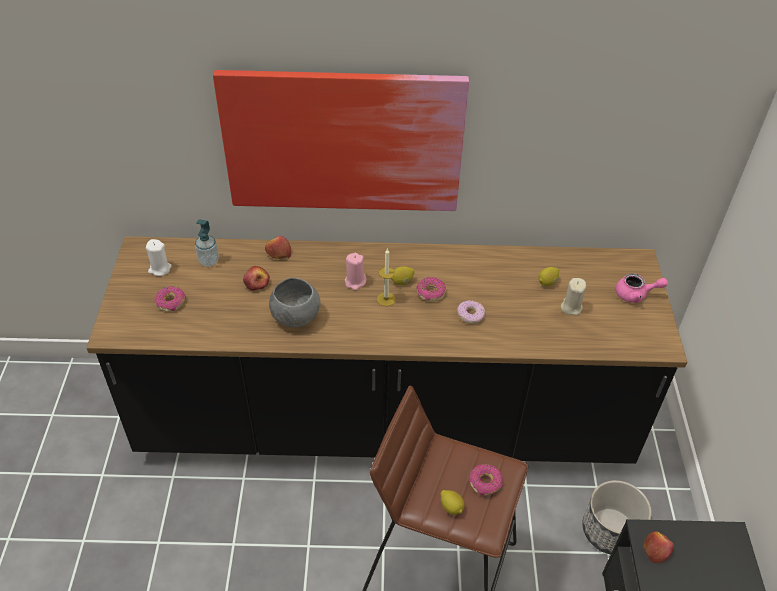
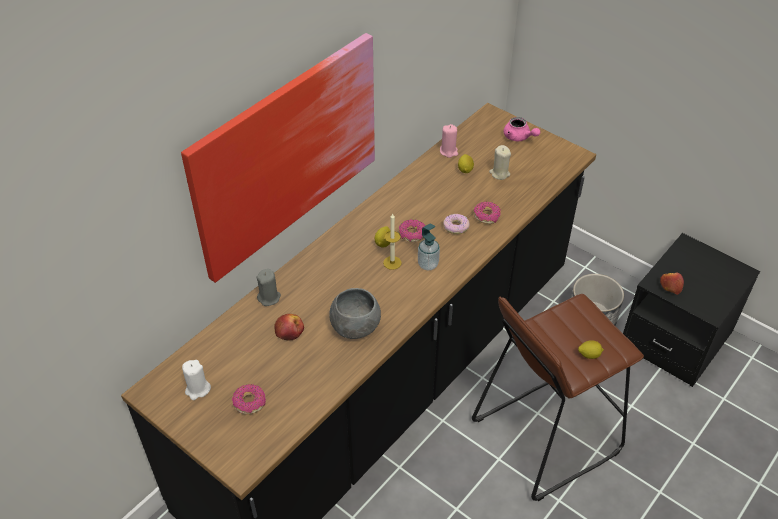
camera: 50 degrees left, 0 degrees up
soap dispenser [195,219,219,266] -> soap dispenser moved to [418,223,440,270]
apple [265,236,291,259] -> grey candle [257,269,281,306]
pink candle [345,253,366,290] -> pink candle moved to [440,124,458,158]
donut [469,464,503,495] -> donut moved to [474,202,501,224]
pink teapot [616,273,668,303] -> pink teapot turned 90 degrees clockwise [504,117,541,141]

